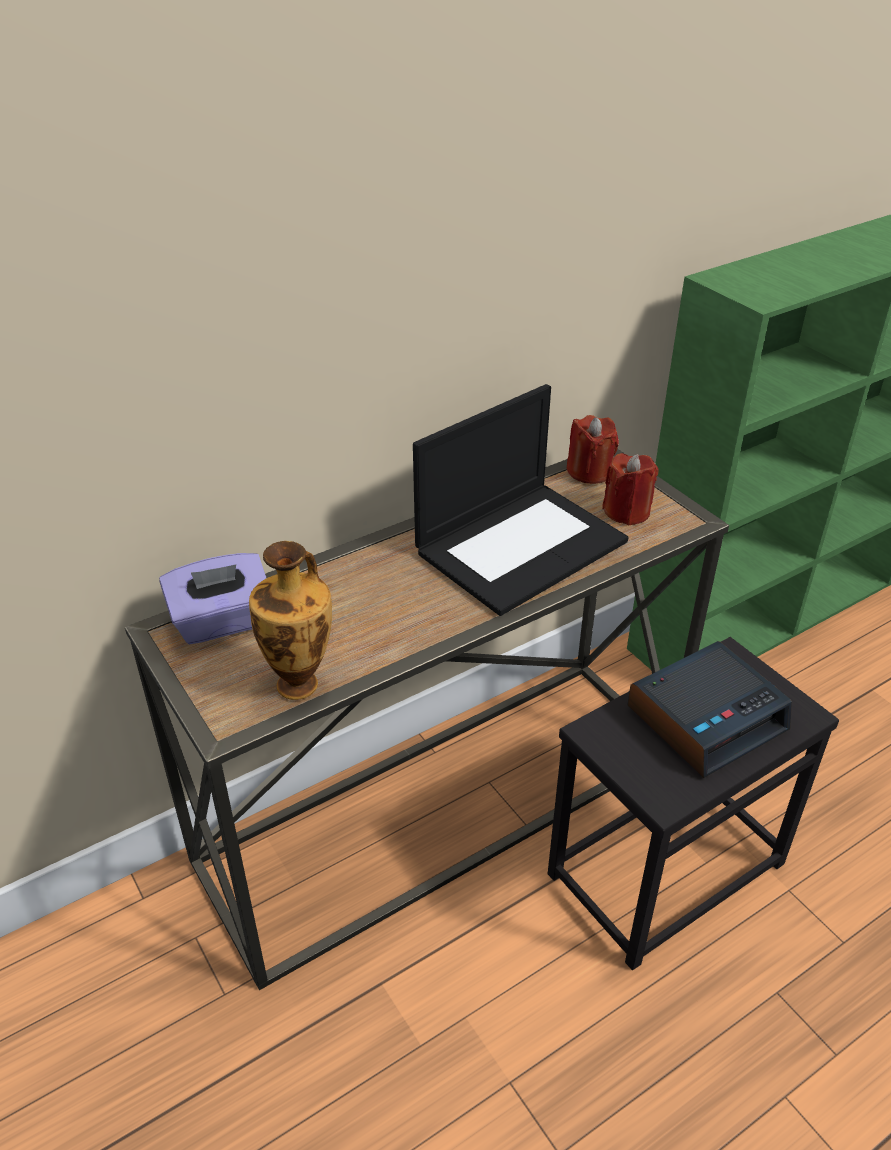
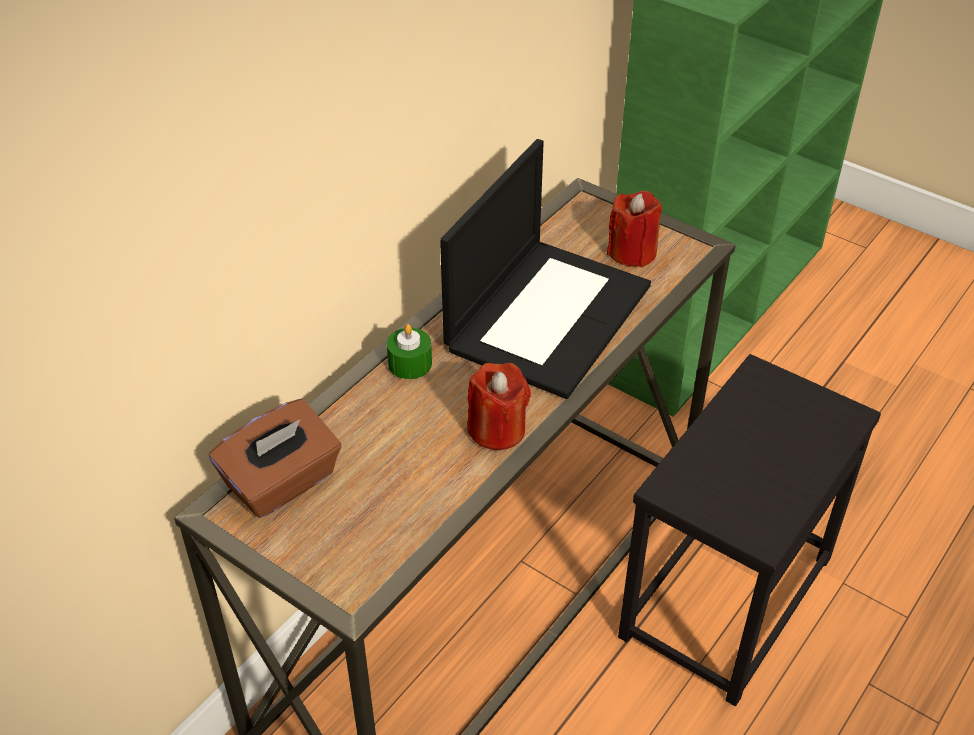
camera: 20 degrees left, 5 degrees up
purple tissue box [159,553,266,644] -> brown tissue box [209,399,342,518]
vase [249,541,332,700] -> none
red candle [566,415,619,484] -> red candle moved to [467,363,531,450]
alarm clock [628,641,792,778] -> none
none -> green candle [387,324,432,379]

